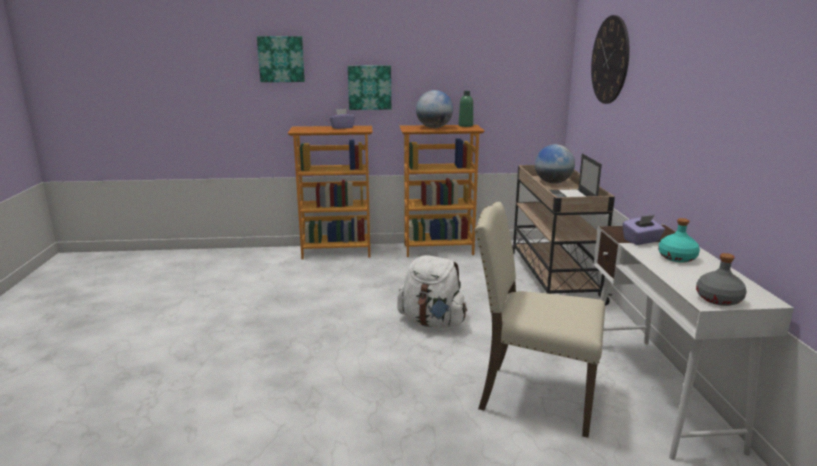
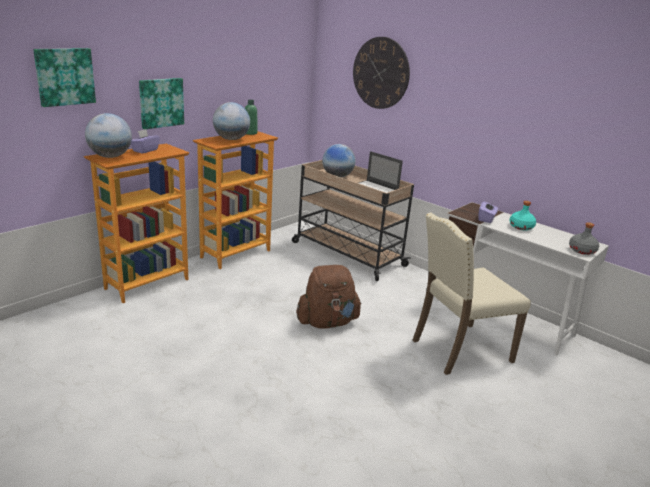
camera: 45 degrees left, 5 degrees up
white backpack [397,255,467,328] -> brown backpack [297,265,362,329]
none -> globe [85,113,132,158]

